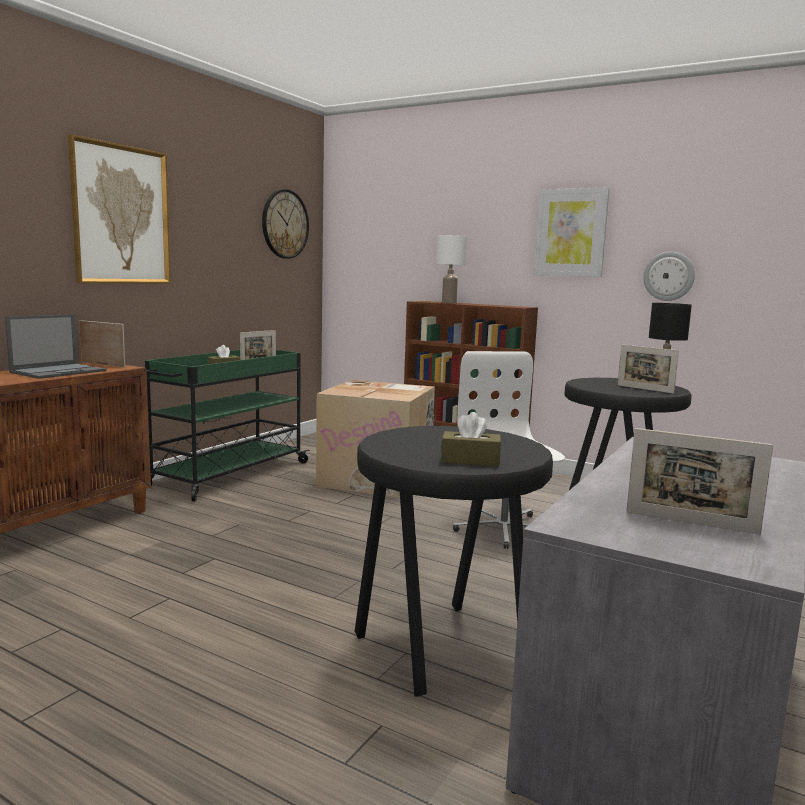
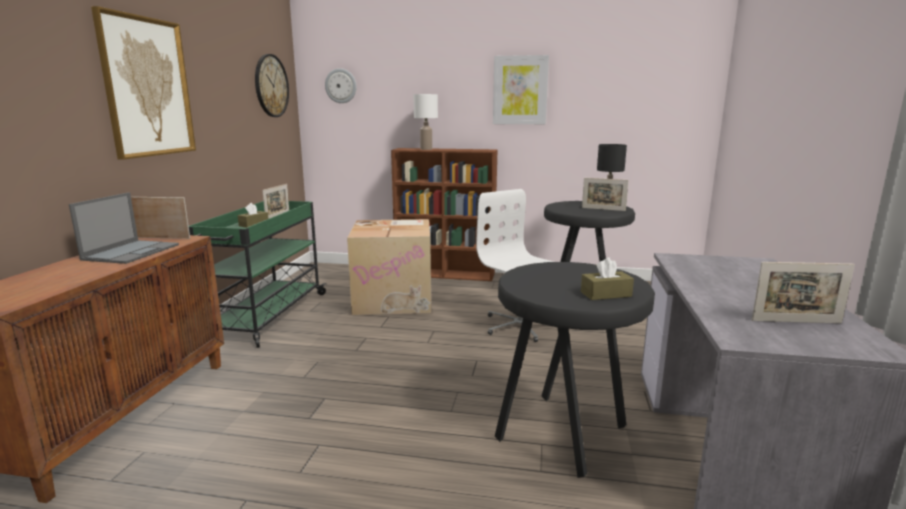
camera: 20 degrees left, 5 degrees up
wall clock [643,251,695,301] -> wall clock moved to [325,68,357,103]

